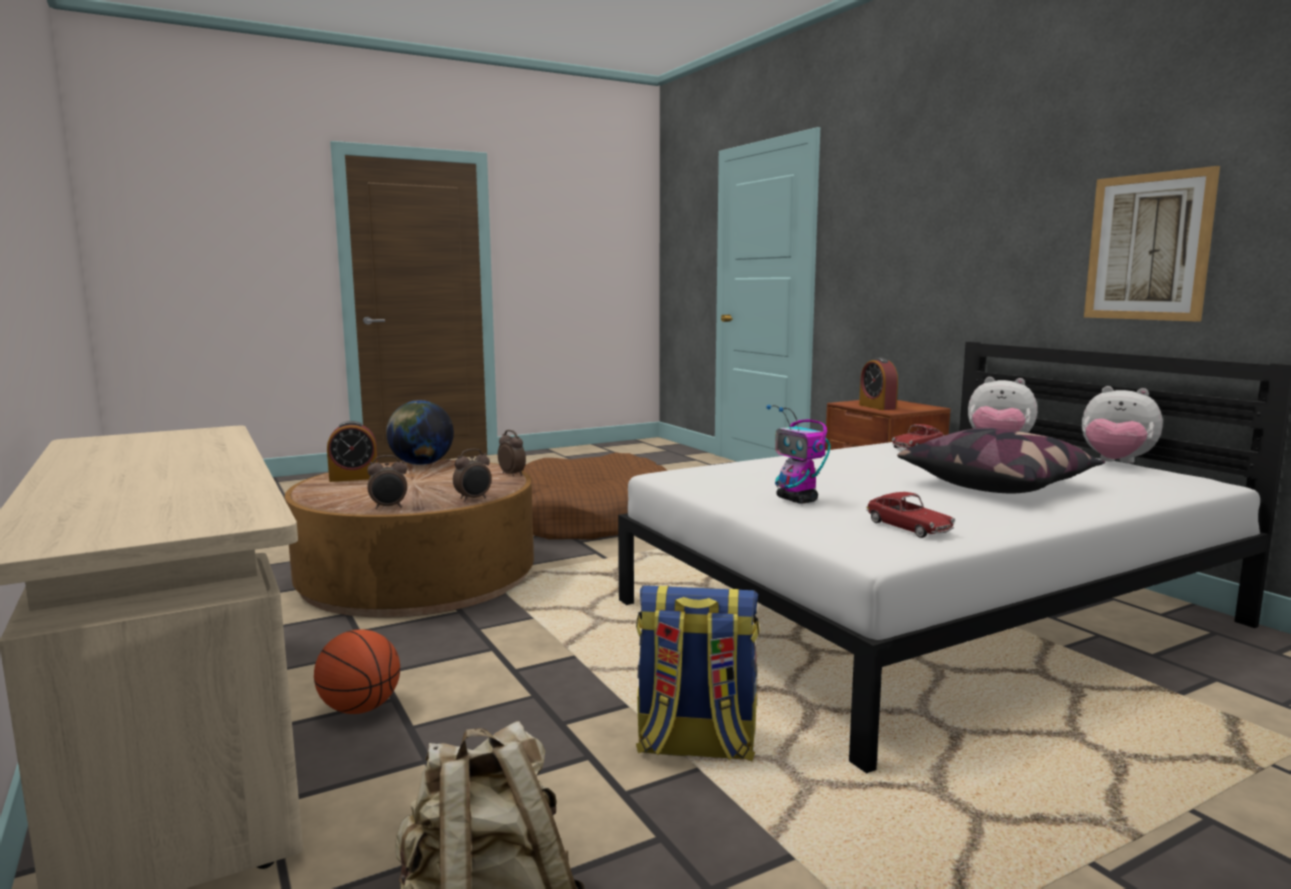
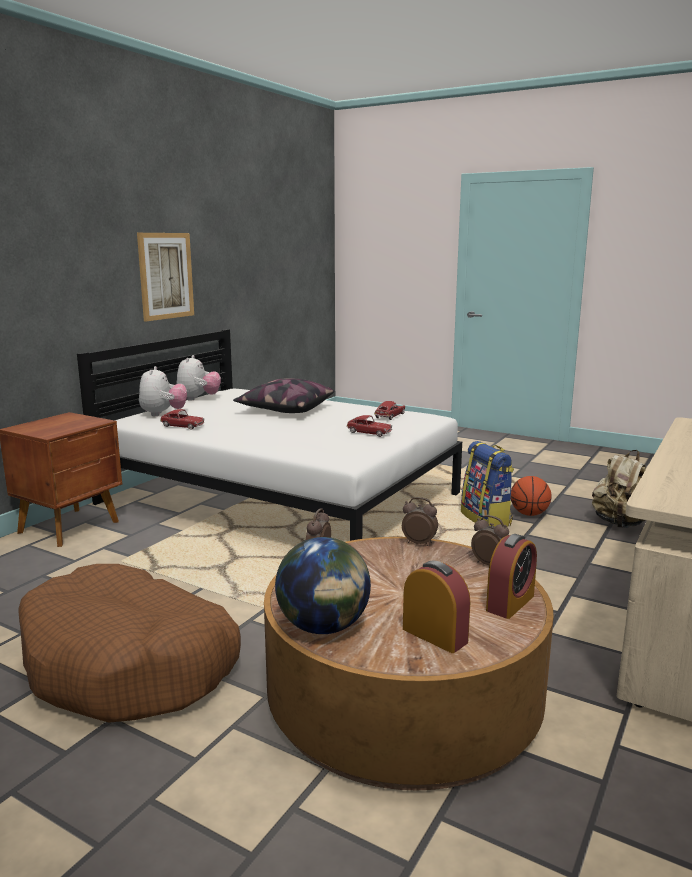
camera: 120 degrees left, 5 degrees up
basketball [314,629,400,714] -> basketball moved to [511,476,551,516]
toy robot [766,405,831,504] -> toy car [347,415,392,437]
alarm clock [859,358,898,410] -> alarm clock moved to [486,534,537,619]

